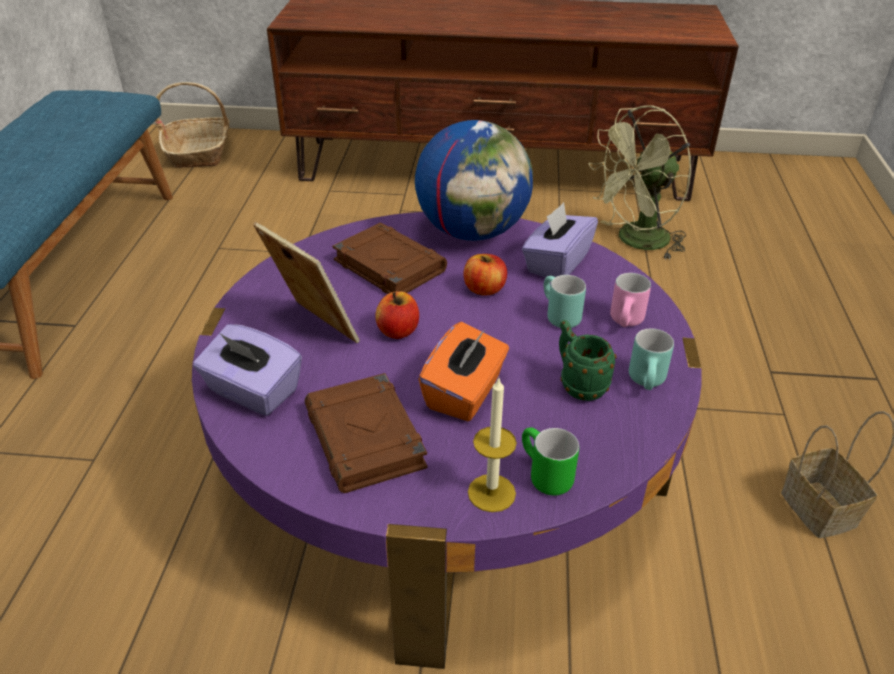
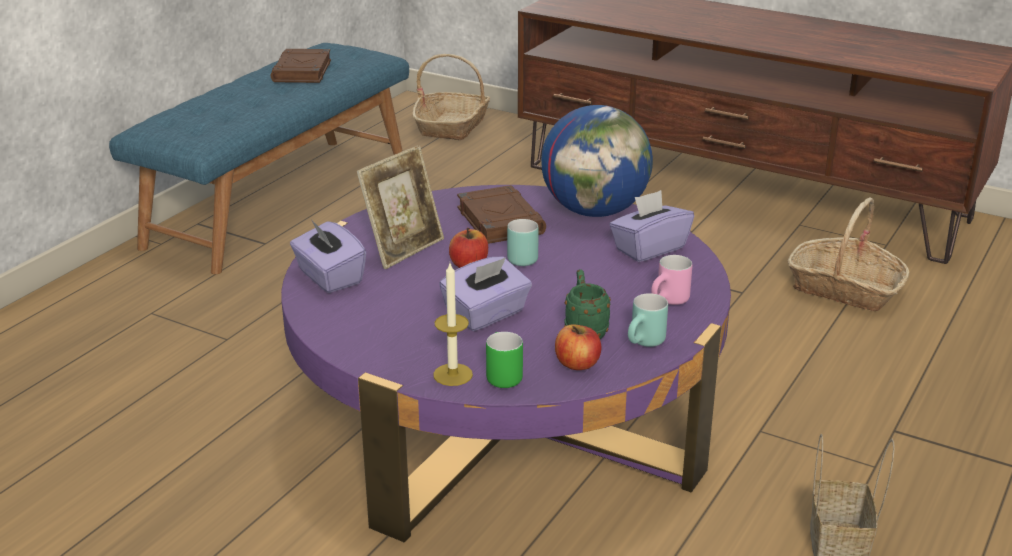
camera: 25 degrees right, 10 degrees down
picture frame [253,222,360,343] -> picture frame turned 60 degrees clockwise [356,145,444,269]
brown book [305,373,428,493] -> brown book moved to [271,49,331,83]
orange tissue box [418,322,509,421] -> purple tissue box [439,256,532,331]
apple [463,254,507,296] -> apple moved to [555,324,601,370]
turquoise mug [544,275,586,328] -> turquoise mug moved to [507,219,539,266]
green fan [588,105,691,260] -> basket [788,197,909,311]

